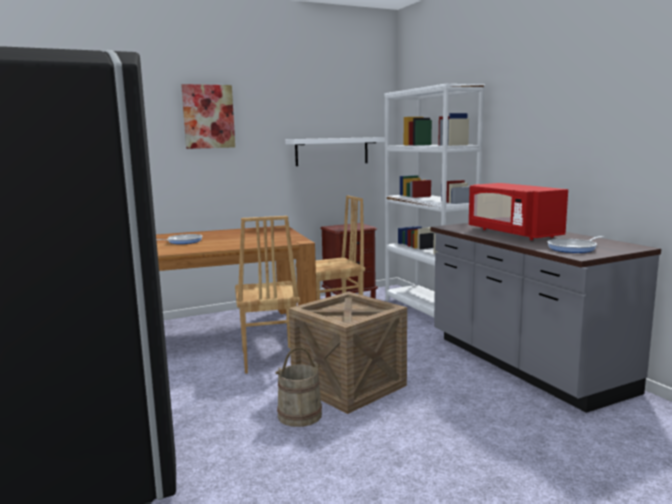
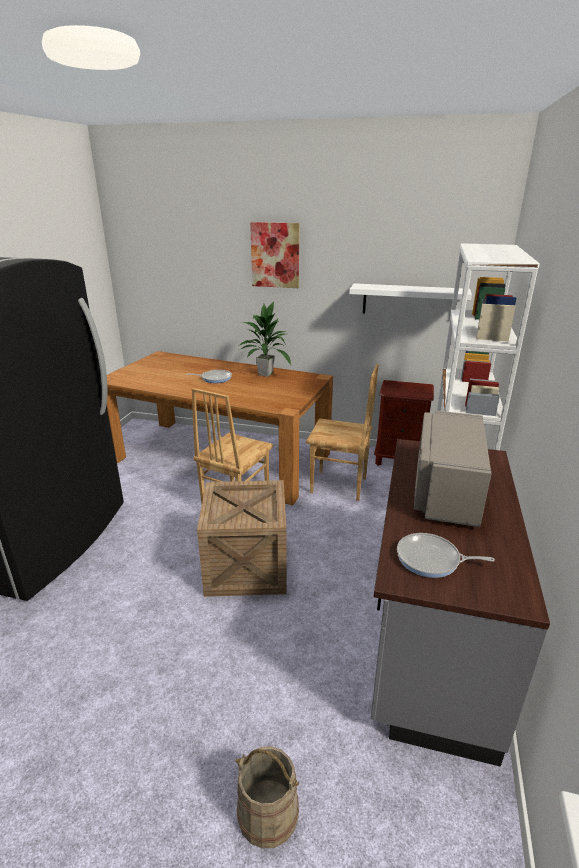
camera: 40 degrees right, 15 degrees up
beige bucket [275,347,322,427] -> beige bucket moved to [235,746,299,849]
red microwave [469,183,568,240] -> grey microwave [414,411,491,527]
none -> potted plant [238,301,292,377]

